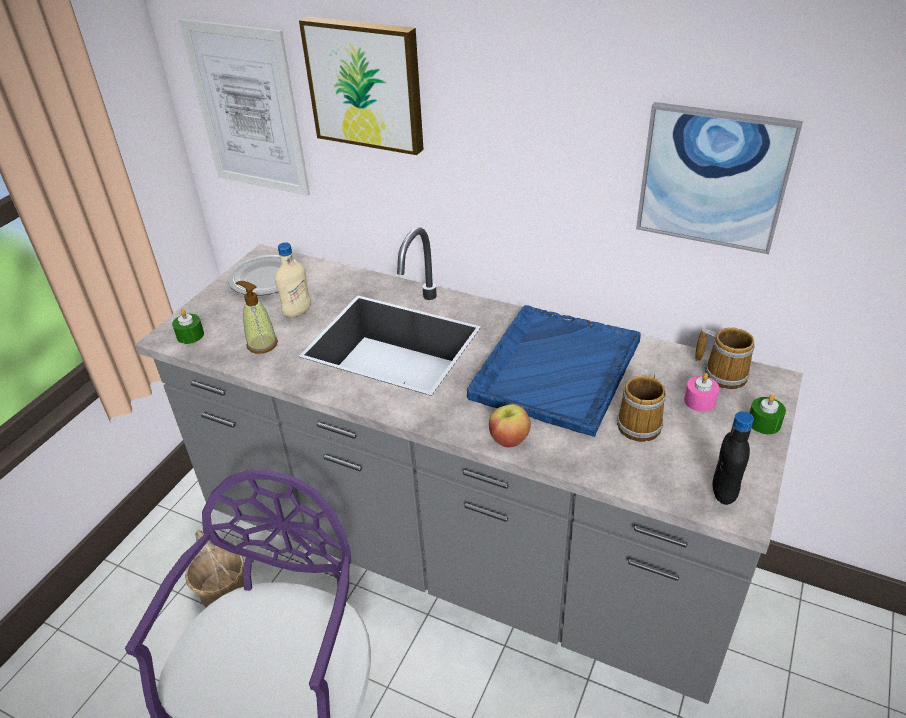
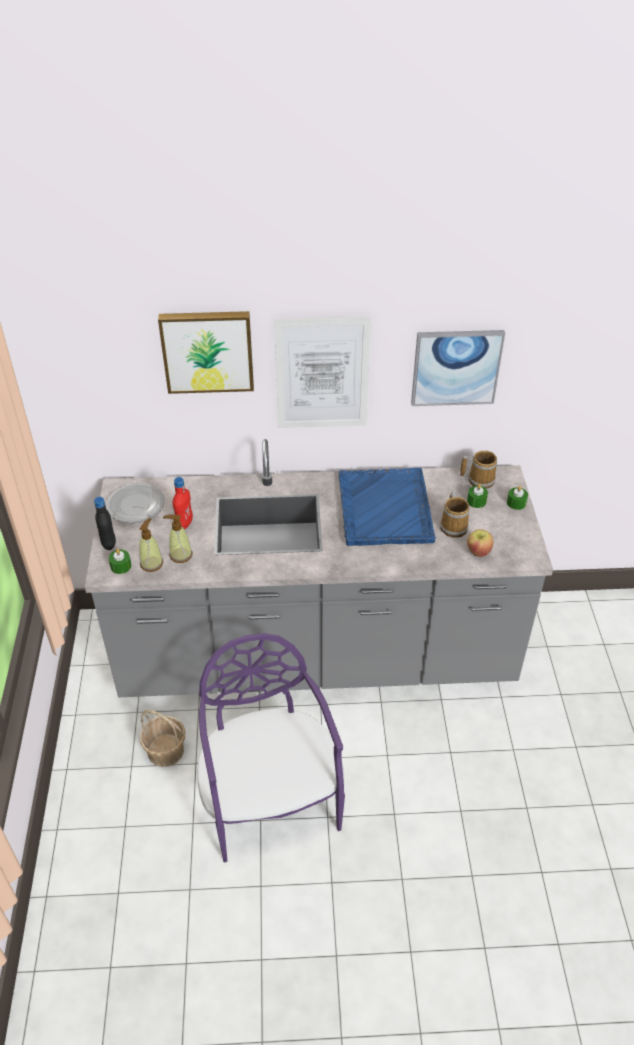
camera: 30 degrees left, 5 degrees up
picture [179,19,310,196] -> picture moved to [274,317,371,428]
beige bottle [275,242,311,318] -> red bottle [173,477,193,529]
apple [489,404,531,447] -> apple moved to [467,529,493,557]
pink candle [684,373,719,412] -> green candle [467,484,488,508]
black bottle [712,411,754,505] -> black bottle moved to [94,497,116,550]
none -> soap dispenser [139,518,163,572]

